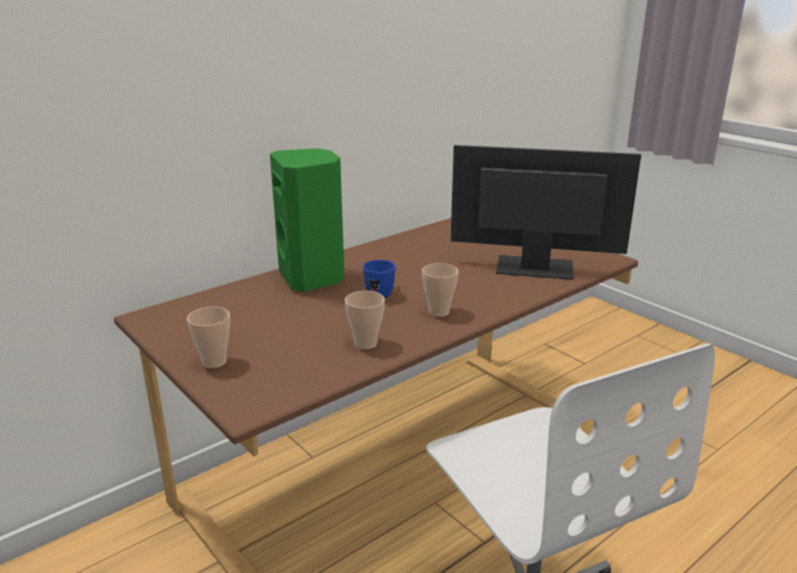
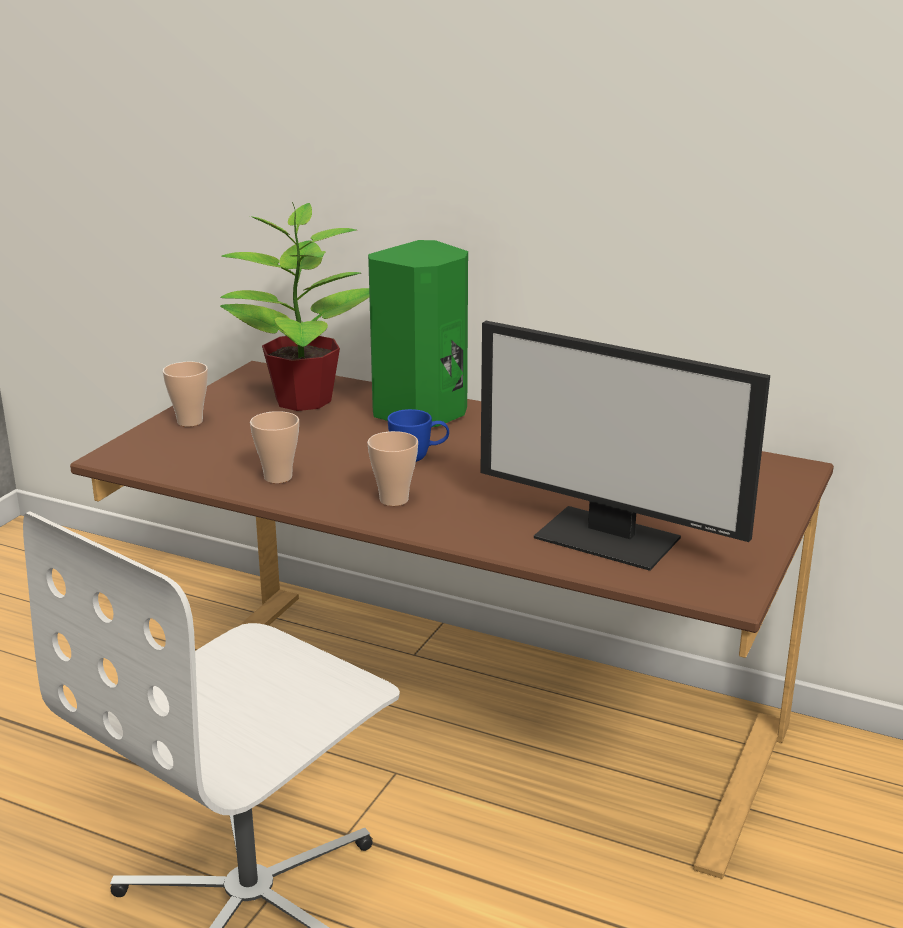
camera: 65 degrees right, 0 degrees up
monitor [451,145,641,280] -> monitor turned 135 degrees clockwise [480,321,770,571]
none -> potted plant [220,202,369,411]

